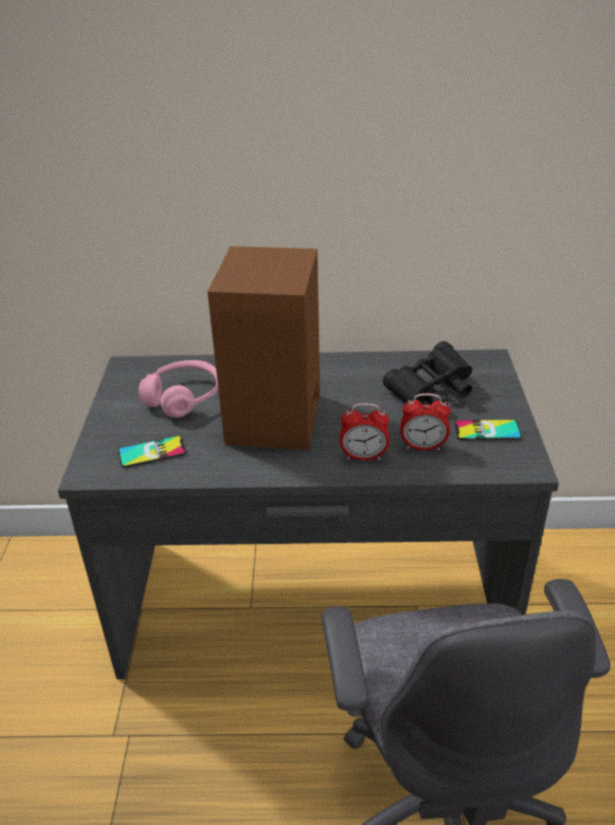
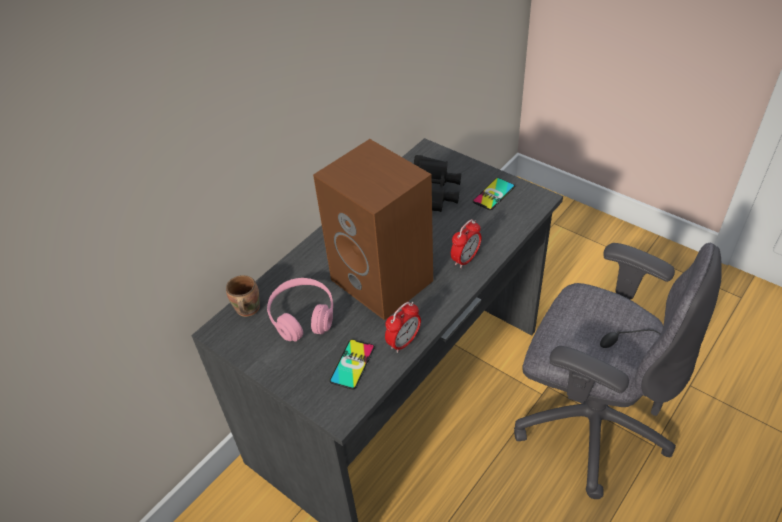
camera: 50 degrees left, 10 degrees up
alarm clock [401,393,450,450] -> alarm clock moved to [385,302,421,353]
none -> brown mug [226,275,260,317]

